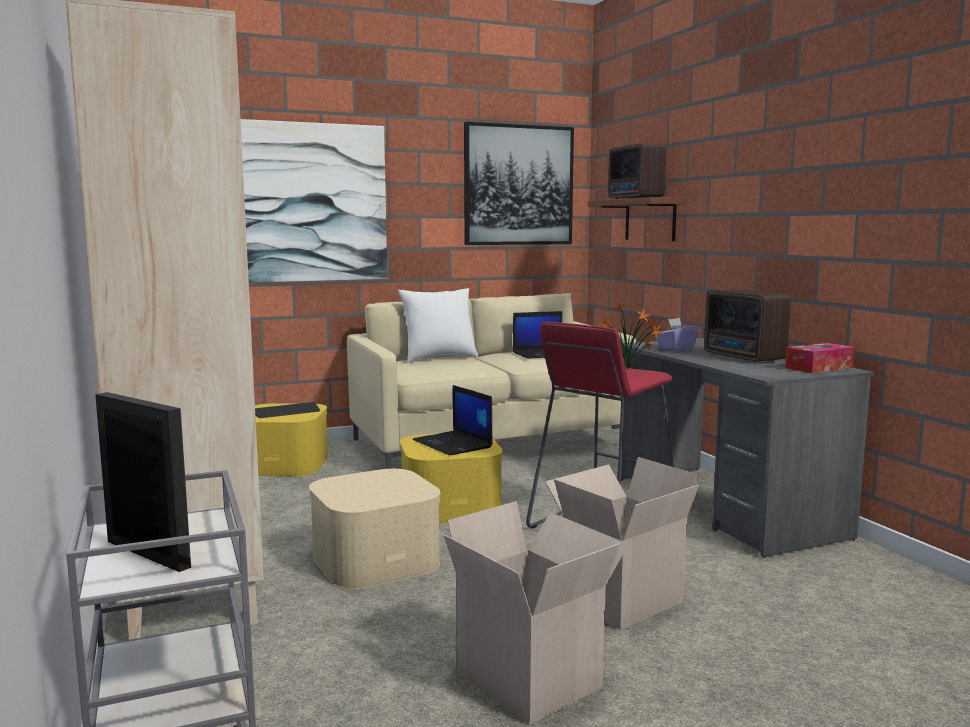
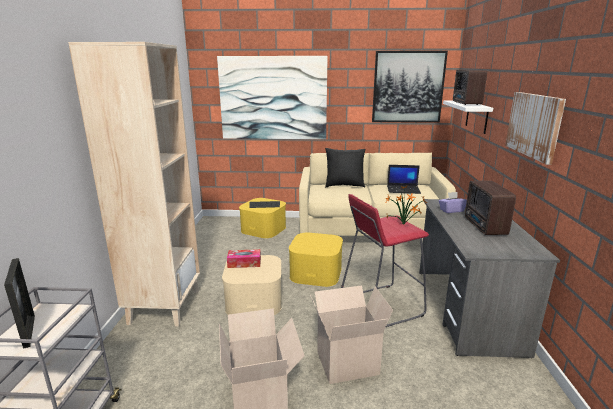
camera: 25 degrees right, 10 degrees up
white pillow [398,288,478,363] -> black pillow [325,148,366,187]
laptop [412,385,493,455] -> none
brown shelf [588,197,686,241] -> white shelf [443,101,493,134]
tissue box [785,343,855,373] -> tissue box moved to [227,249,261,268]
none -> picture [505,92,566,165]

